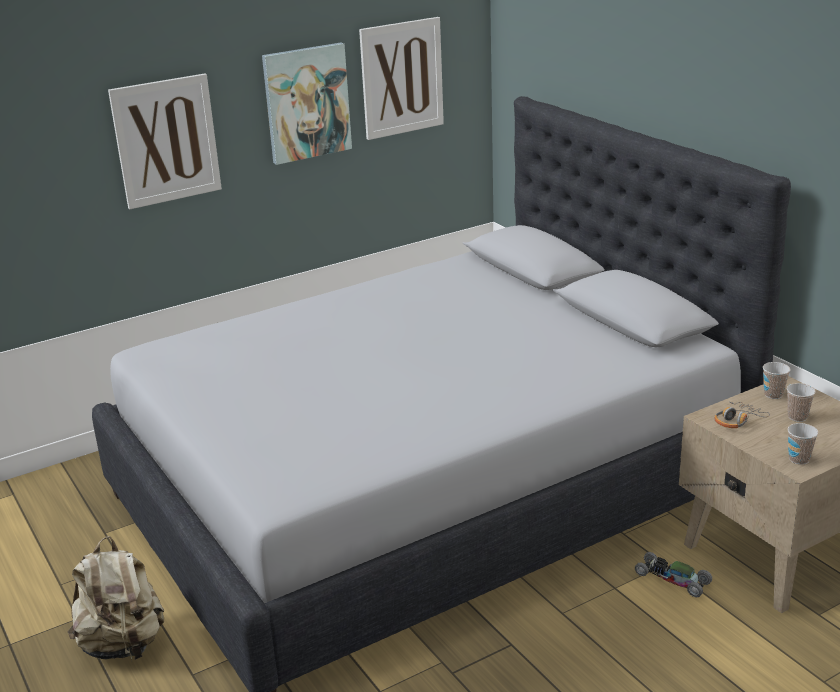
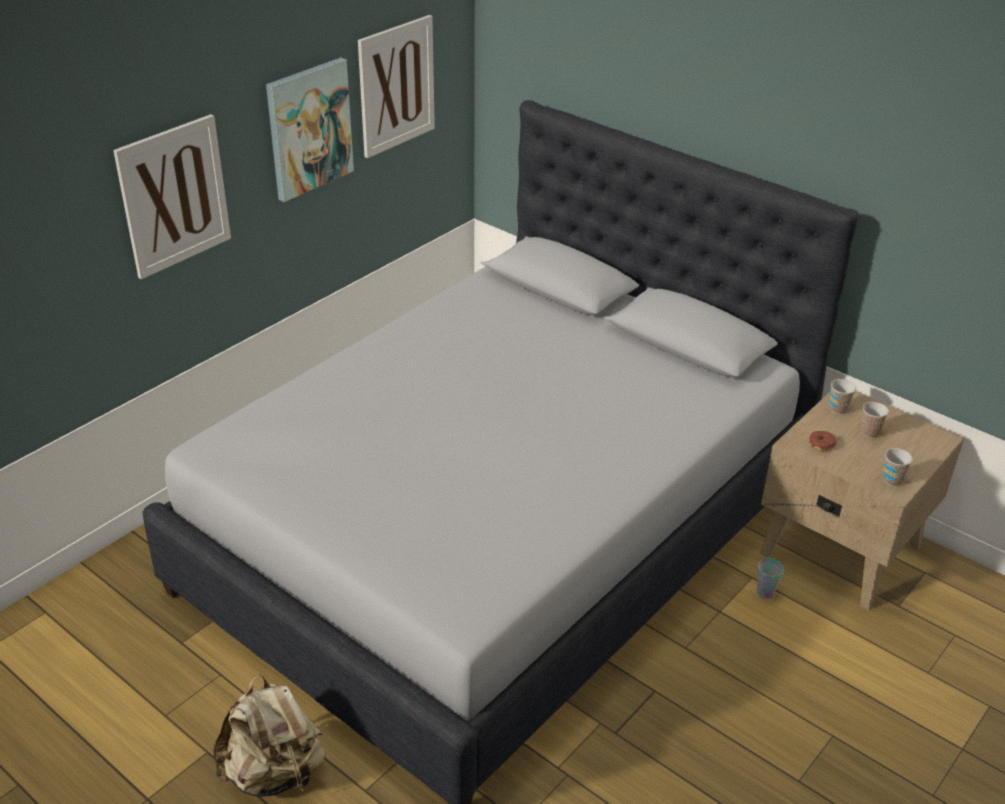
camera: 20 degrees left, 10 degrees up
toy car [635,552,712,597] -> cup [757,558,784,599]
headphones [714,402,770,428] -> donut [809,431,836,451]

